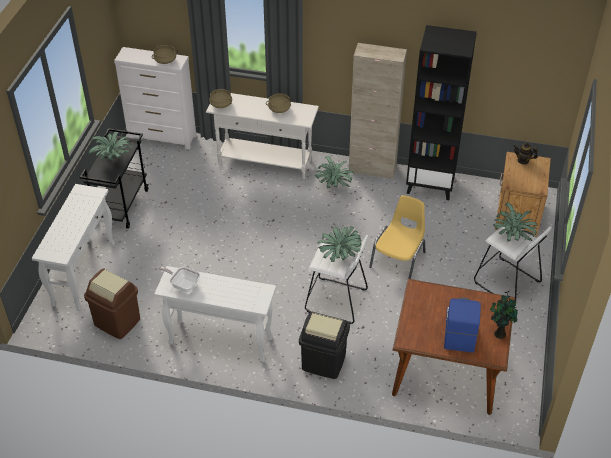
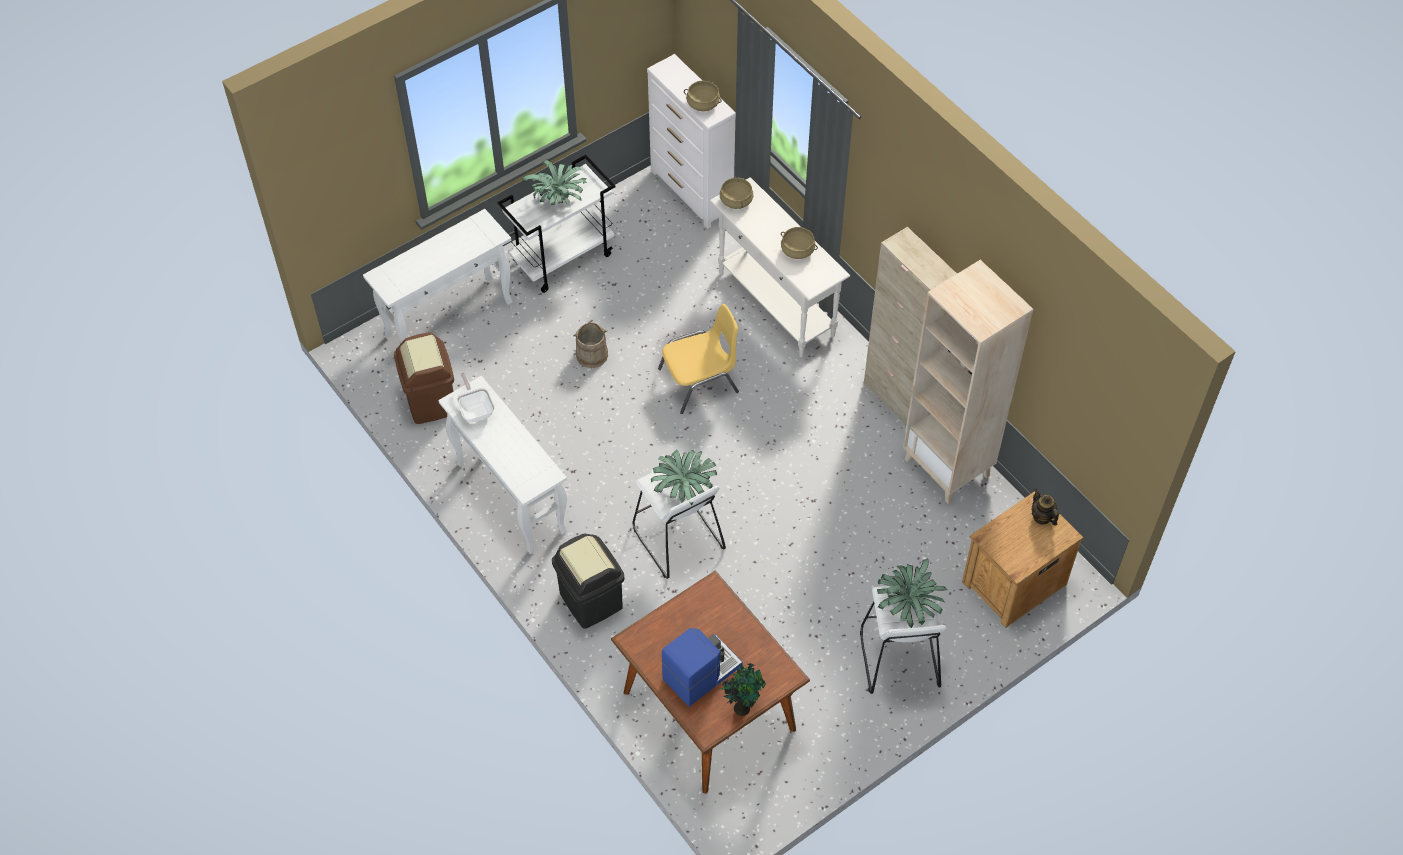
camera: 40 degrees right, 10 degrees up
black cart [80,128,148,229] -> white cart [497,155,616,293]
potted plant [315,156,354,189] -> none
yellow chair [369,195,426,279] -> yellow chair moved to [658,304,739,414]
black bookcase [406,25,477,200] -> beige bookcase [903,260,1033,504]
none -> beige bucket [573,323,608,368]

